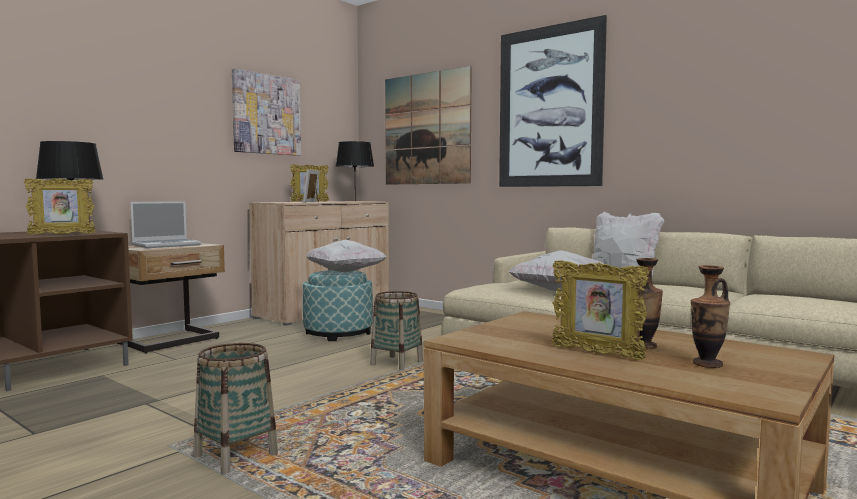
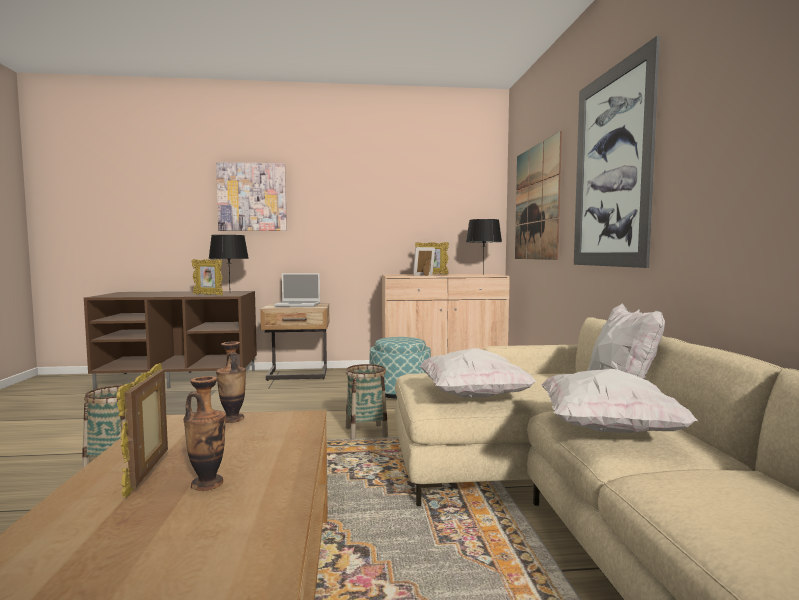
camera: 45 degrees right, 0 degrees up
picture [232,68,301,156] -> picture moved to [216,162,287,231]
white pillow [306,240,387,273] -> white pillow moved to [541,369,698,433]
vase [691,265,730,368] -> vase moved to [216,341,246,423]

